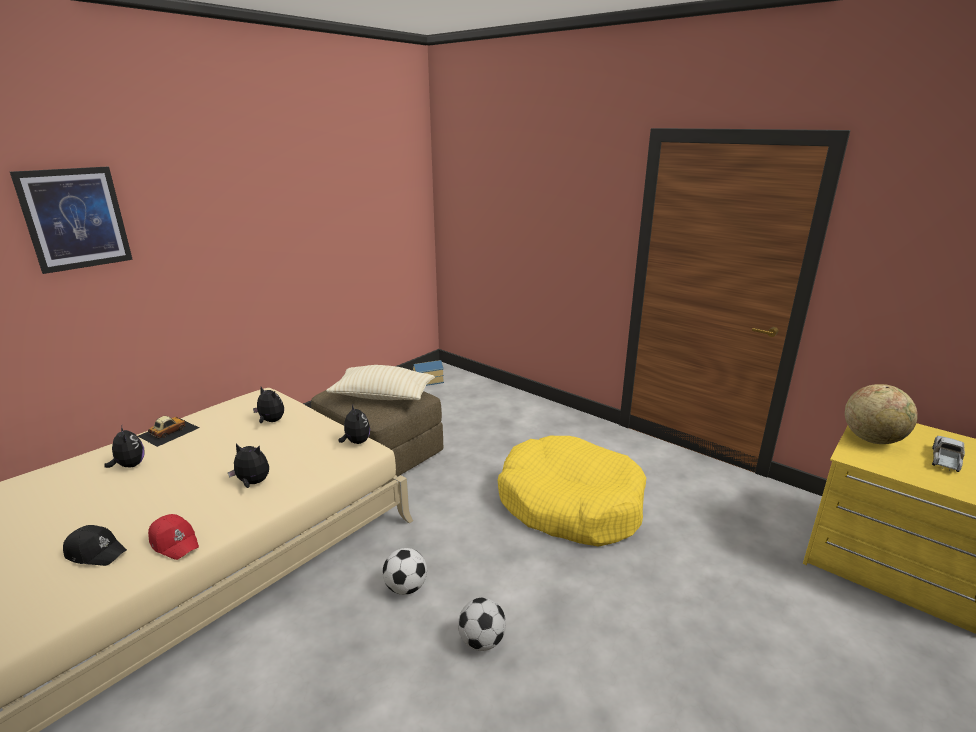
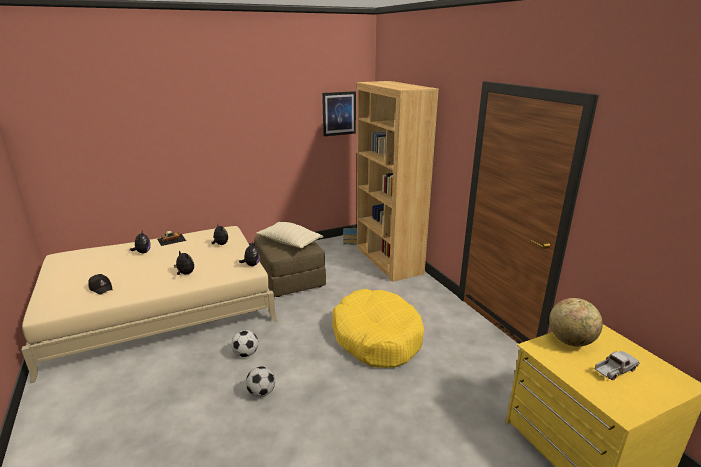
camera: 25 degrees right, 0 degrees up
picture [10,167,133,274] -> picture moved to [322,91,356,136]
red cap [148,514,199,560] -> none
none -> brown bookcase [356,81,439,282]

